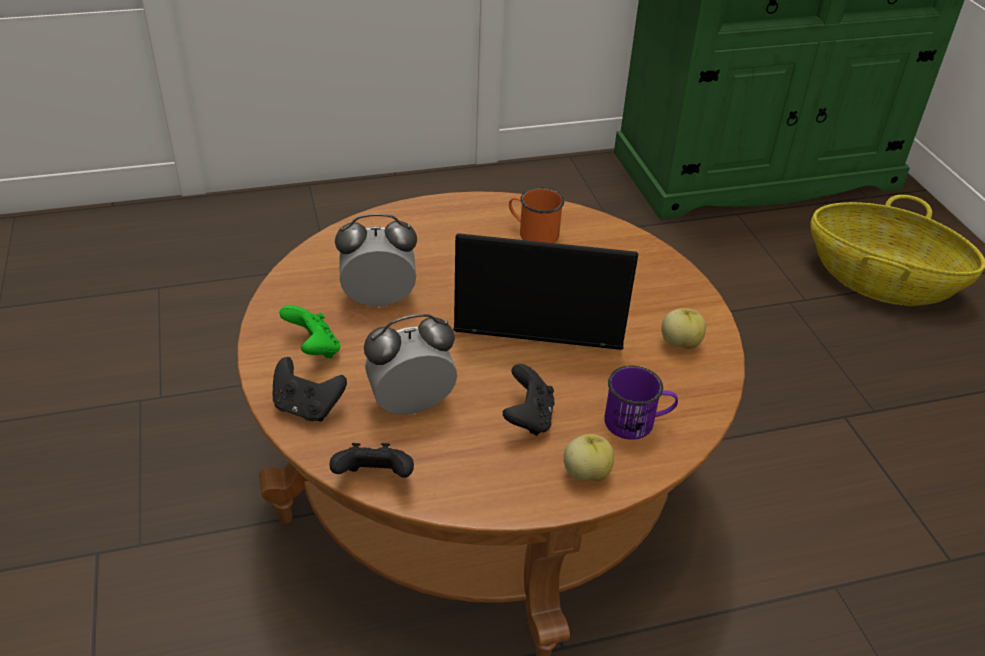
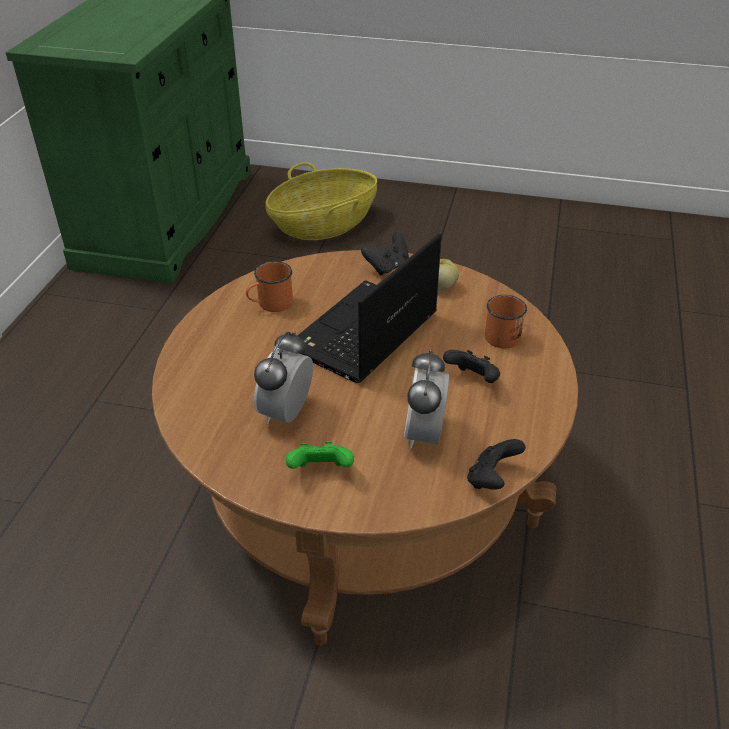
camera: 60 degrees left, 0 degrees up
black game controller [273,357,347,421] -> black game controller moved to [361,232,409,275]
apple [564,434,614,481] -> none
purple mug [604,366,678,440] -> orange mug [485,295,527,348]

